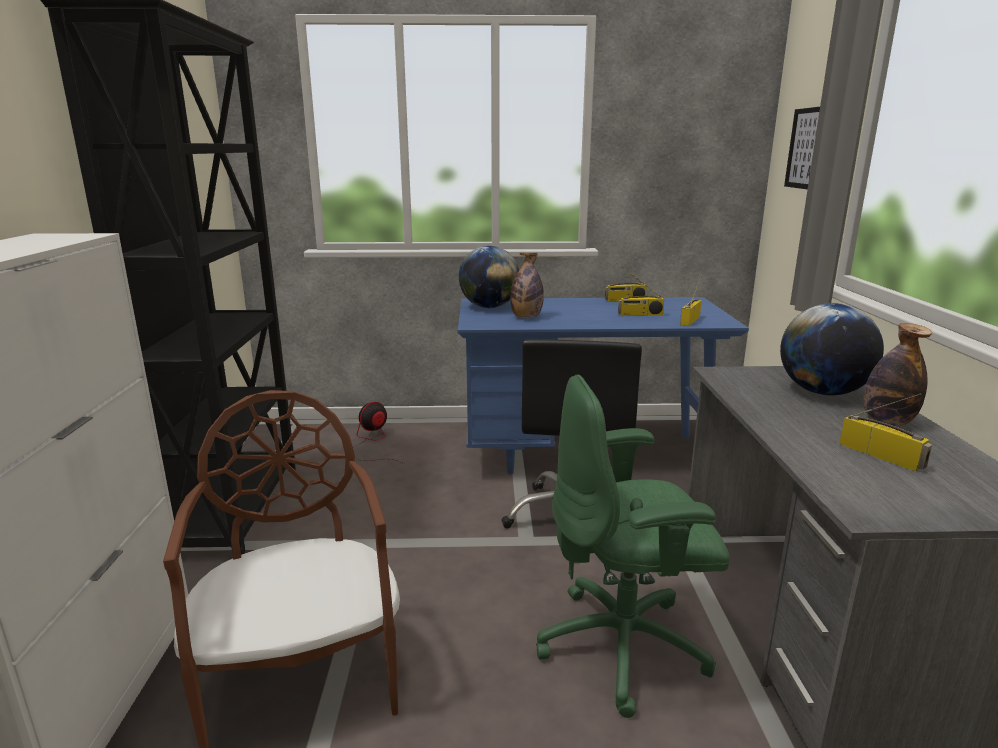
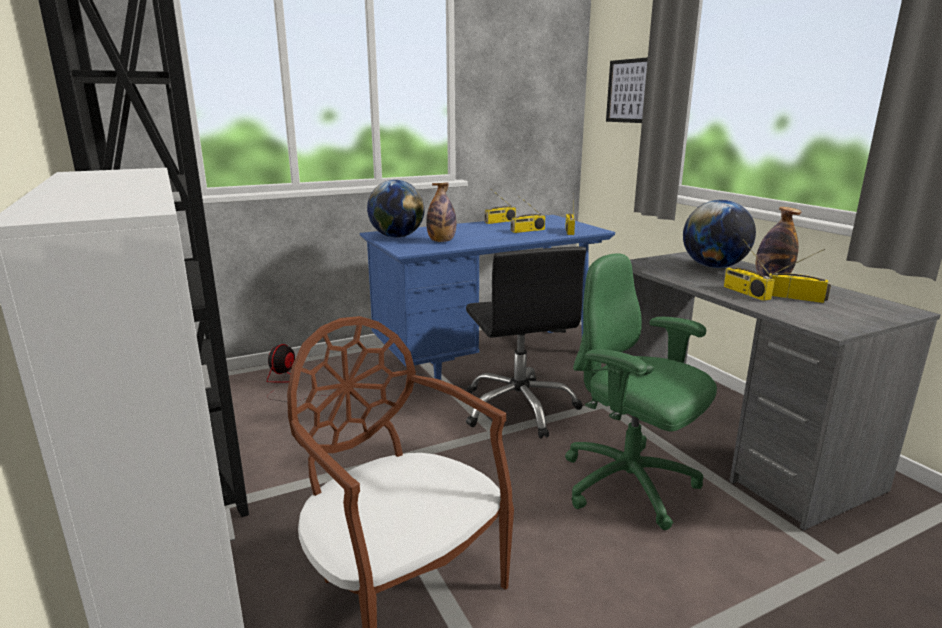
camera: 25 degrees left, 0 degrees up
green office chair [536,375,730,718] -> green office chair turned 75 degrees clockwise [565,253,717,530]
none -> radio [723,239,775,301]

